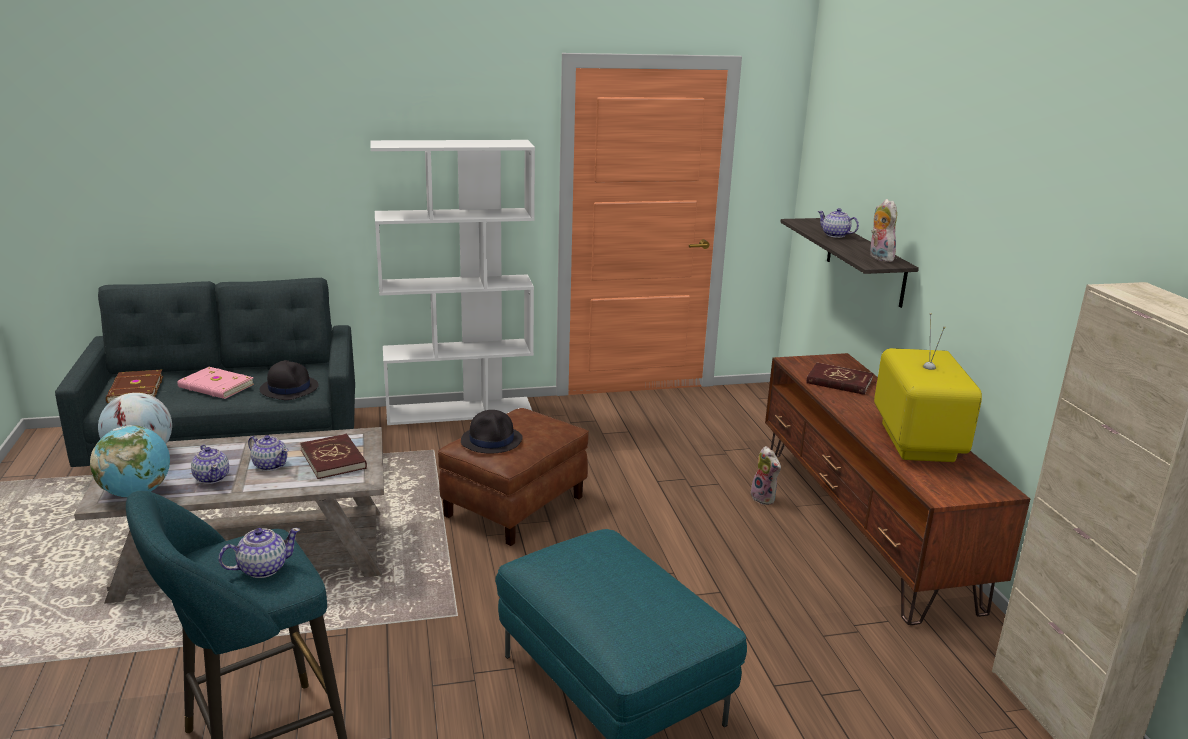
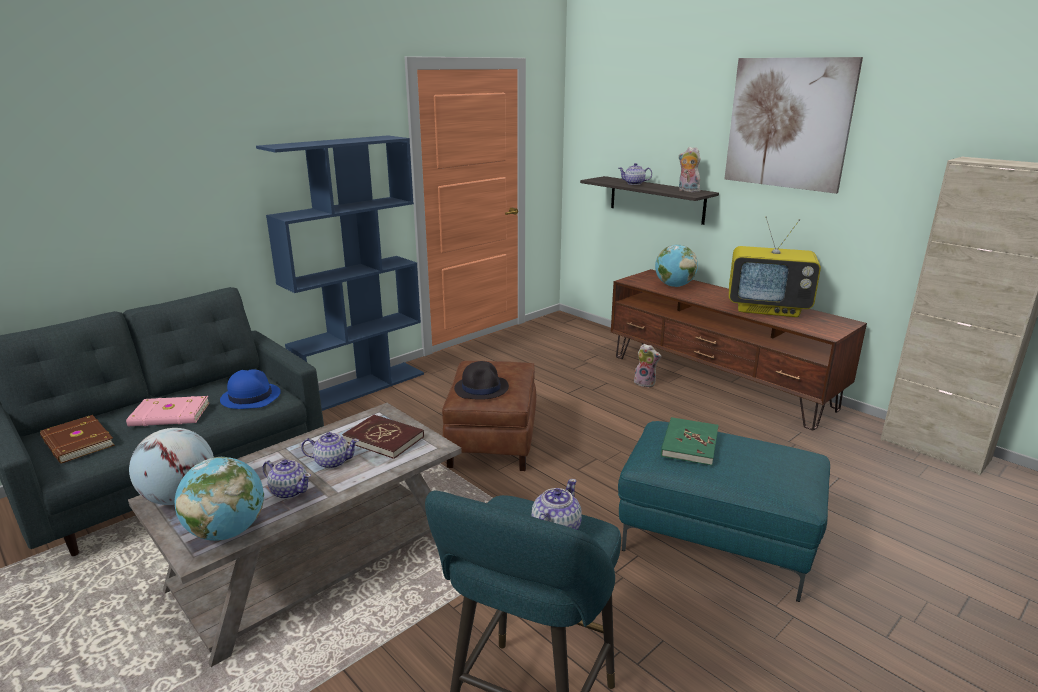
camera: 30 degrees left, 0 degrees up
black hat [259,360,319,400] -> blue hat [220,369,281,409]
white bookcase [370,140,535,425] -> blue bookcase [256,135,424,411]
red book [806,363,873,395] -> globe [655,245,698,287]
television [874,313,982,462] -> television turned 135 degrees clockwise [729,216,821,317]
none -> green book [661,417,719,466]
none -> picture [725,57,863,194]

